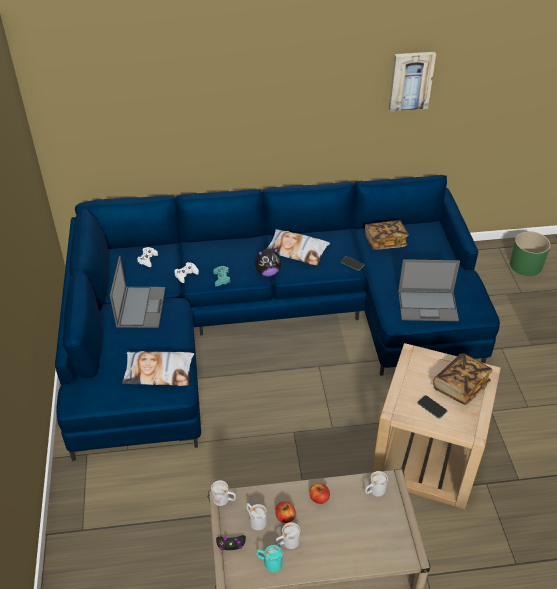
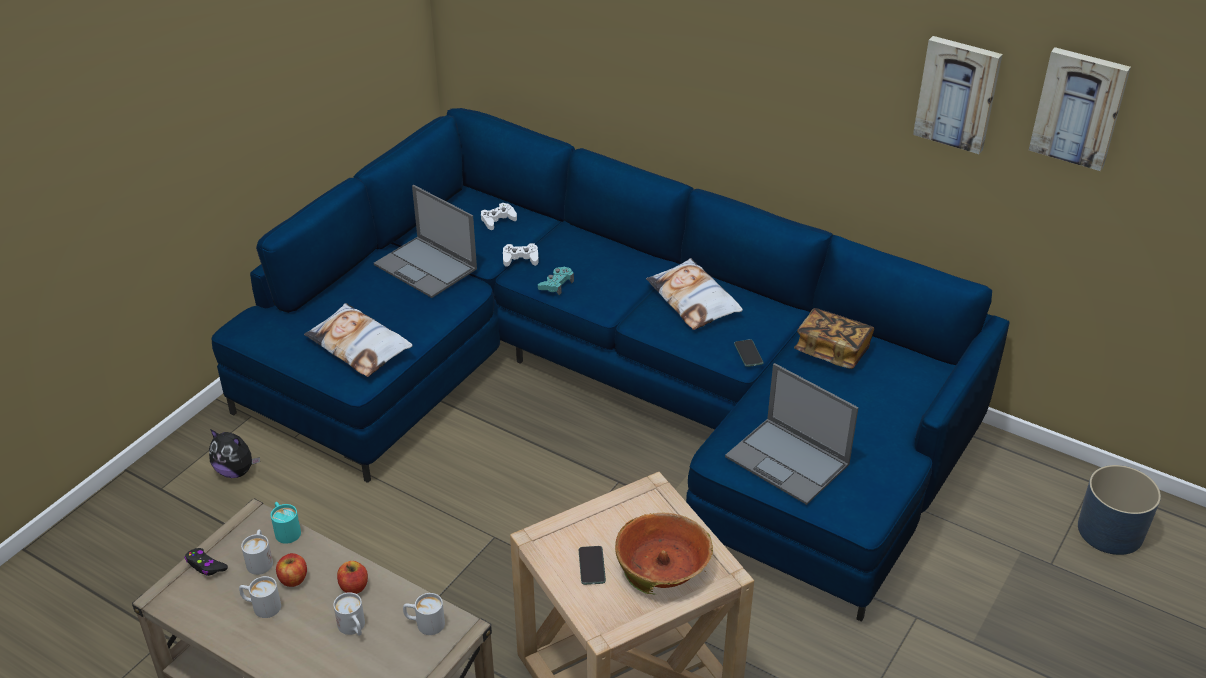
camera: 40 degrees right, 5 degrees down
laptop [110,256,165,328] -> laptop turned 90 degrees clockwise [374,185,477,298]
white mug [211,480,236,506] -> white mug moved to [333,592,365,636]
plush toy [255,248,281,276] -> plush toy moved to [209,429,260,478]
turquoise mug [256,545,283,572] -> turquoise mug moved to [271,502,301,544]
book [433,353,493,405] -> bowl [615,513,713,595]
green planter [510,231,550,276] -> blue planter [1078,465,1161,555]
none -> picture [1029,47,1131,171]

